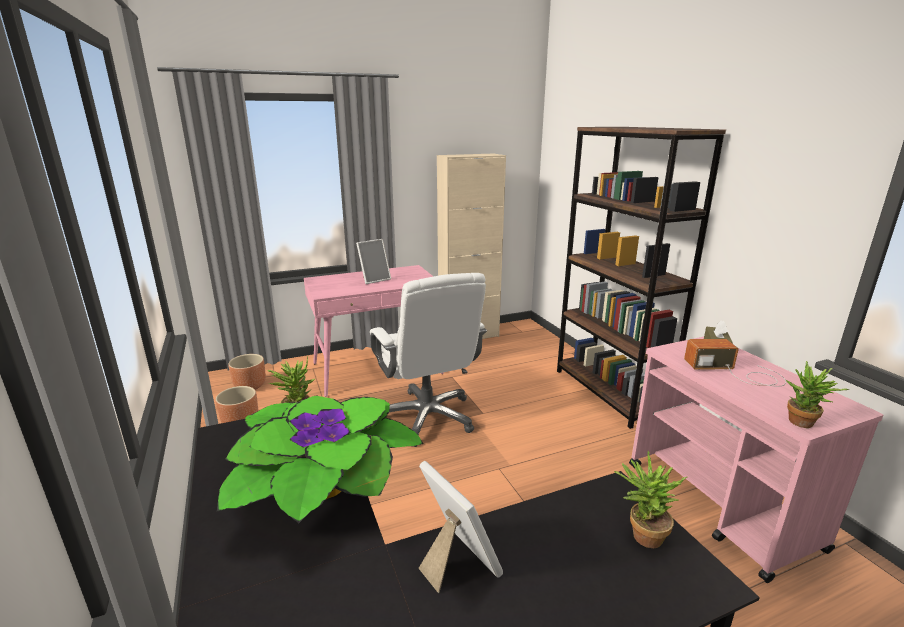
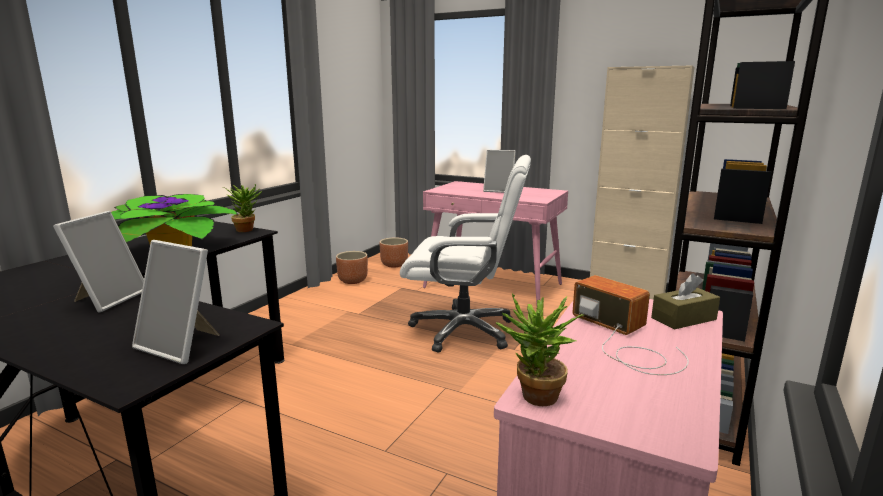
camera: 50 degrees right, 5 degrees down
white office chair [370,273,487,447] -> white office chair turned 105 degrees counterclockwise [400,155,531,352]
potted plant [614,451,687,548] -> picture frame [132,240,220,364]

